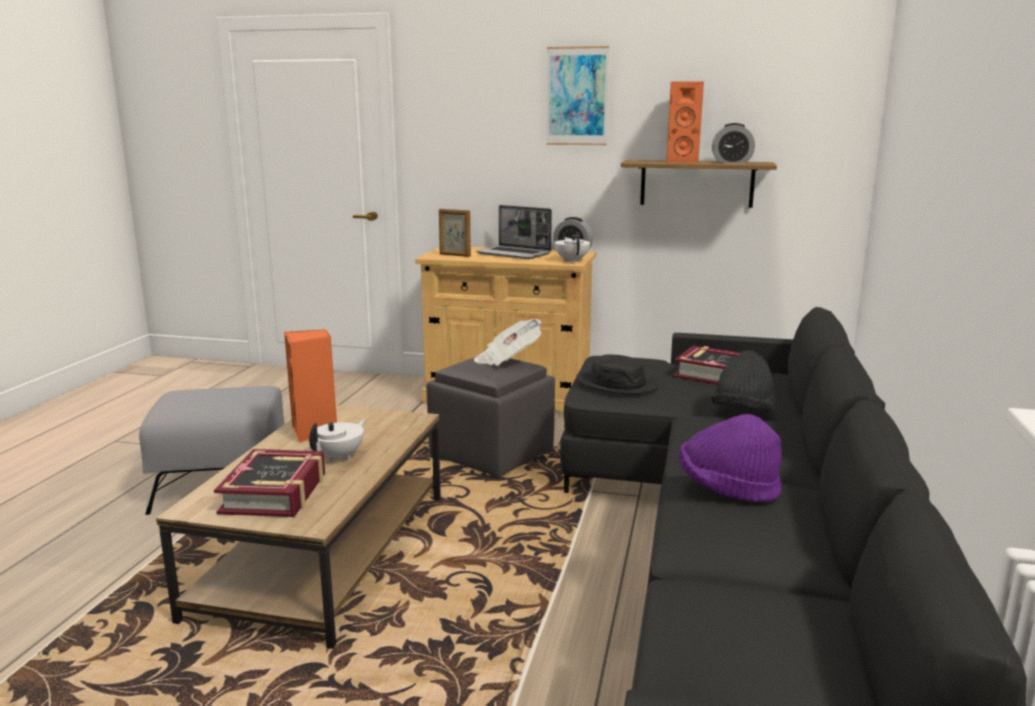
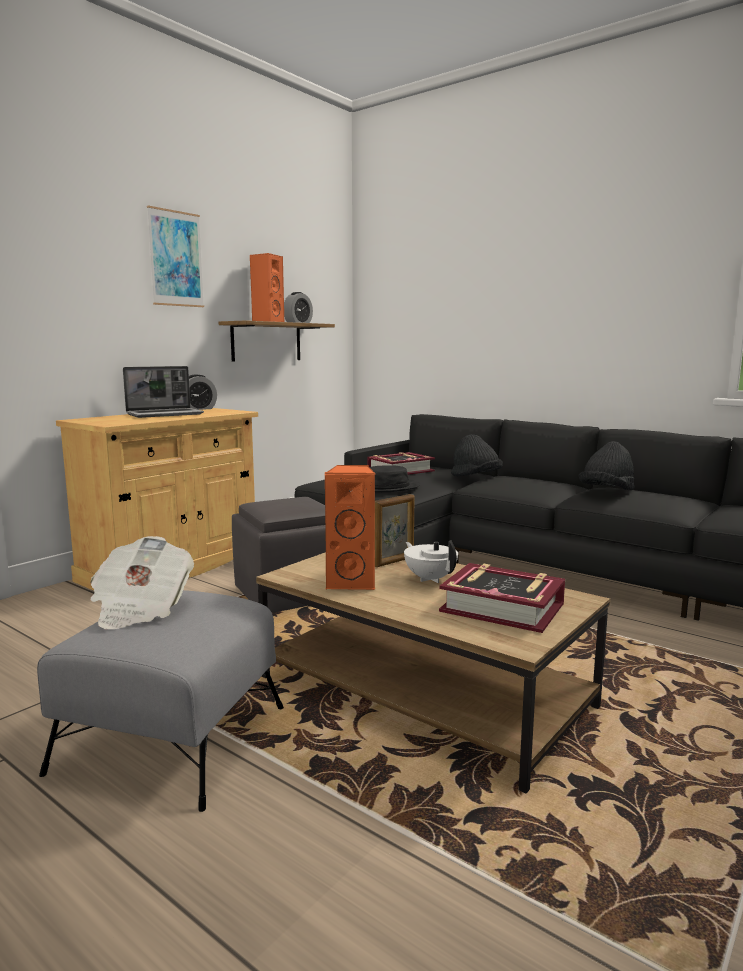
camera: 65 degrees left, 5 degrees down
picture frame [439,209,471,257] -> picture frame moved to [375,494,414,567]
newspaper [474,319,542,366] -> newspaper moved to [90,536,194,629]
white teapot [555,232,590,263] -> none
purple hat [679,414,782,502] -> black hat [579,441,634,490]

